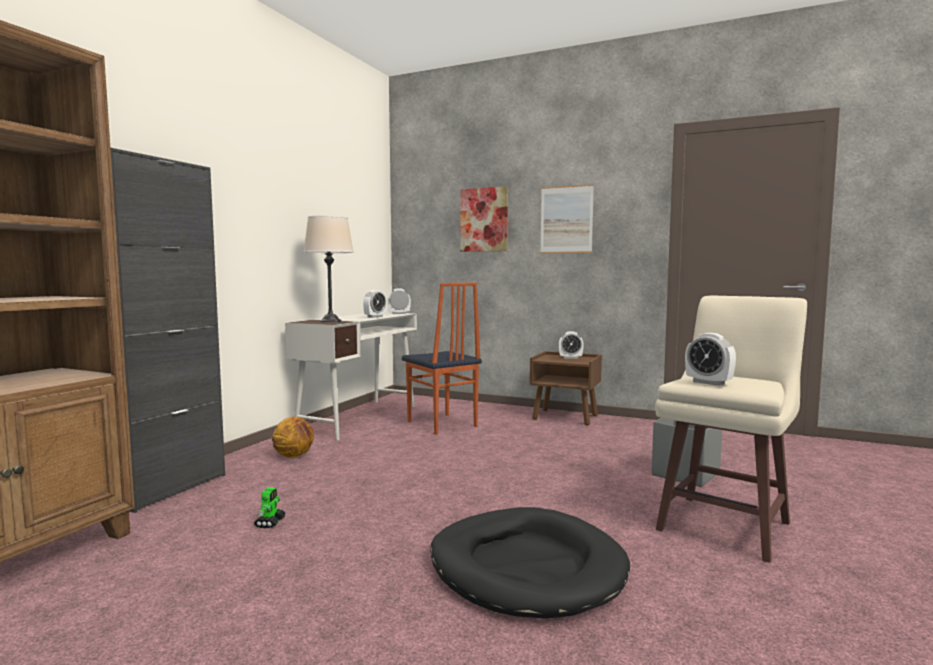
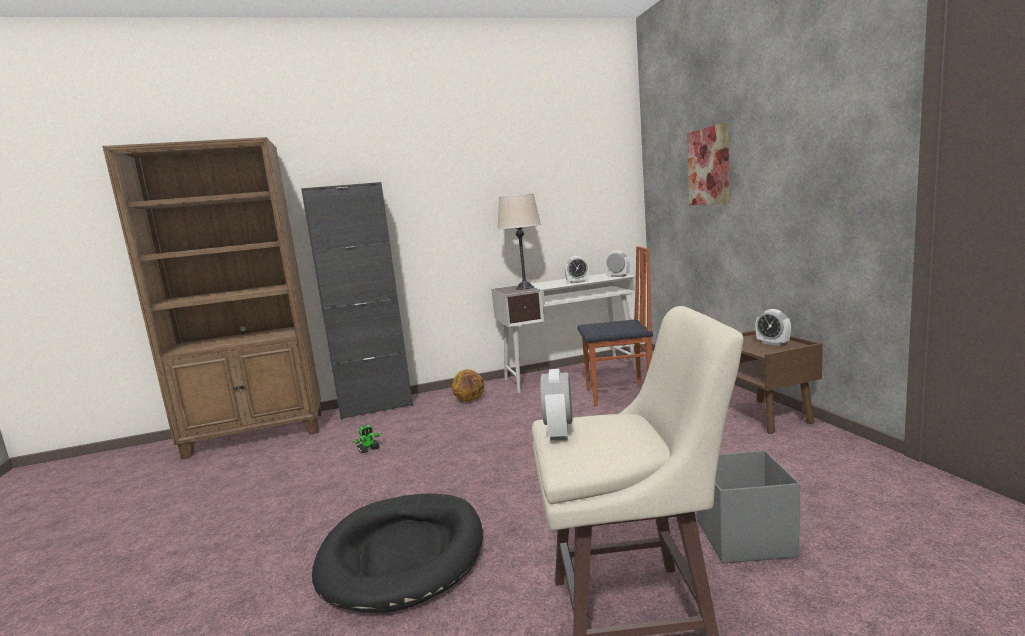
camera: 50 degrees right, 5 degrees up
chair [402,282,482,435] -> chair turned 105 degrees counterclockwise [577,246,653,407]
picture [540,184,594,253] -> none

